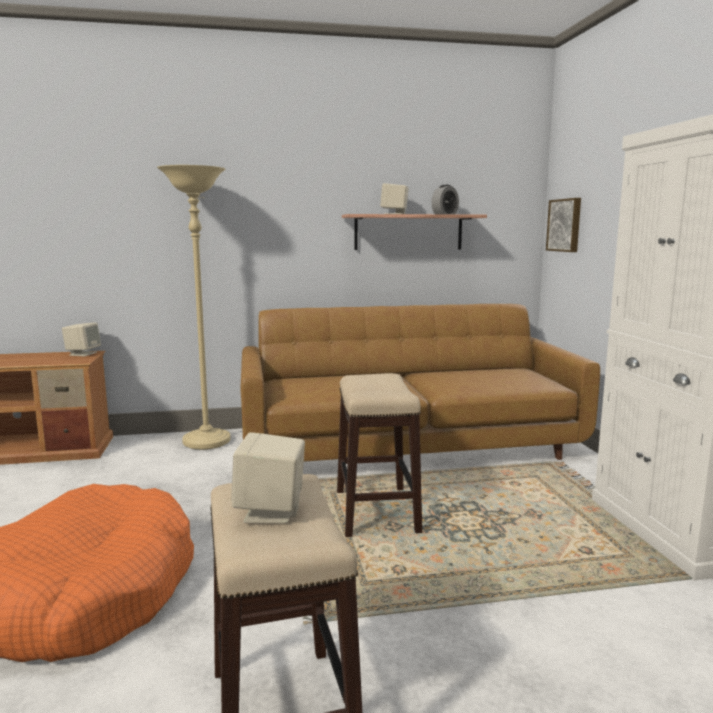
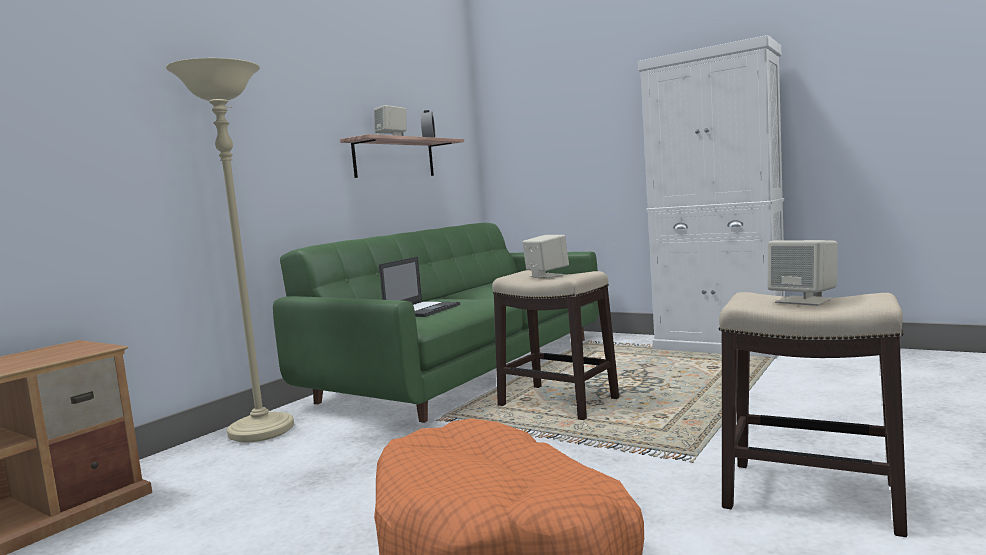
camera: 45 degrees left, 5 degrees down
beige speaker [62,322,101,356] -> beige speaker moved to [522,235,569,278]
brown sofa [241,304,600,462] -> green sofa [273,223,599,423]
picture [546,198,581,252] -> none
none -> laptop [379,257,460,317]

